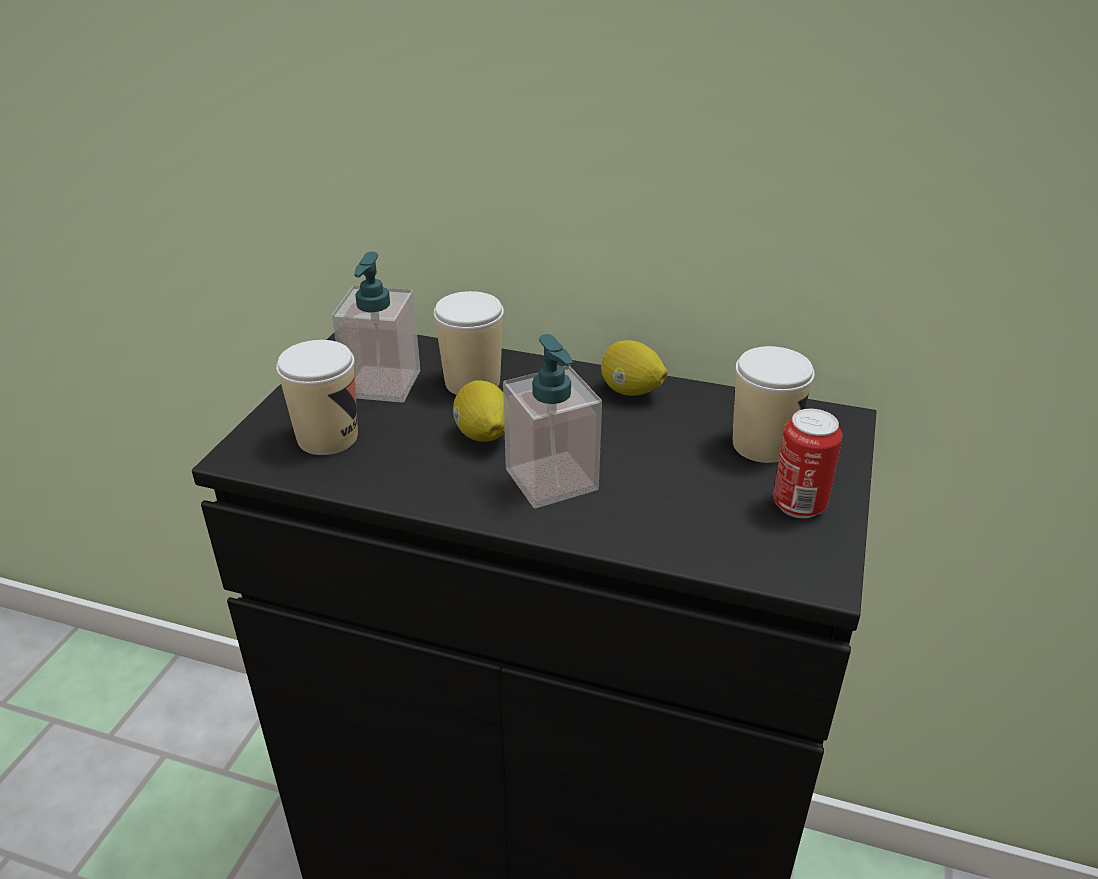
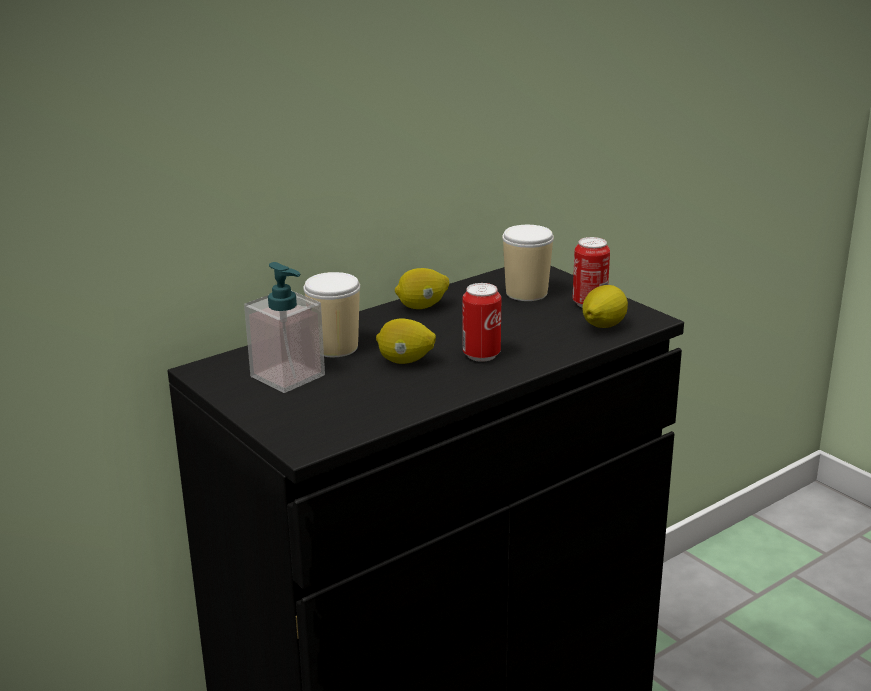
camera: 55 degrees left, 10 degrees down
cup [276,340,358,455] -> none
soap dispenser [503,334,602,508] -> can [463,283,501,362]
none -> lemon [582,285,628,328]

